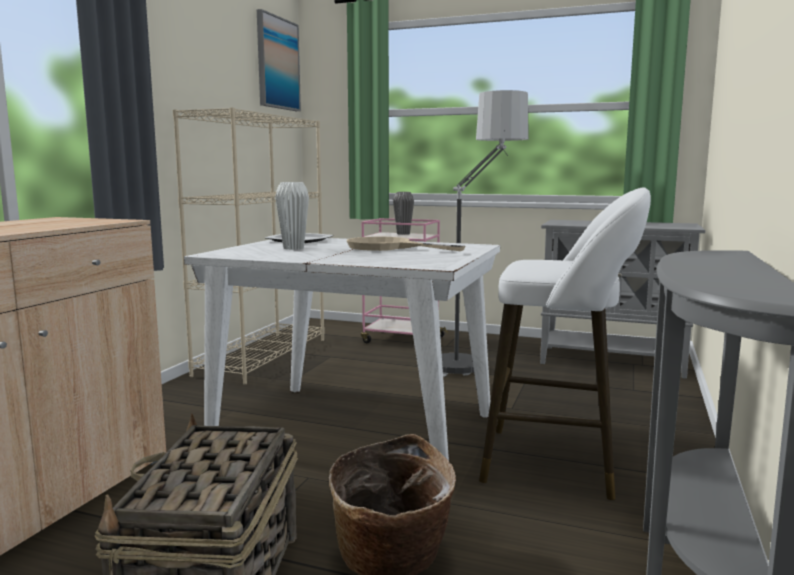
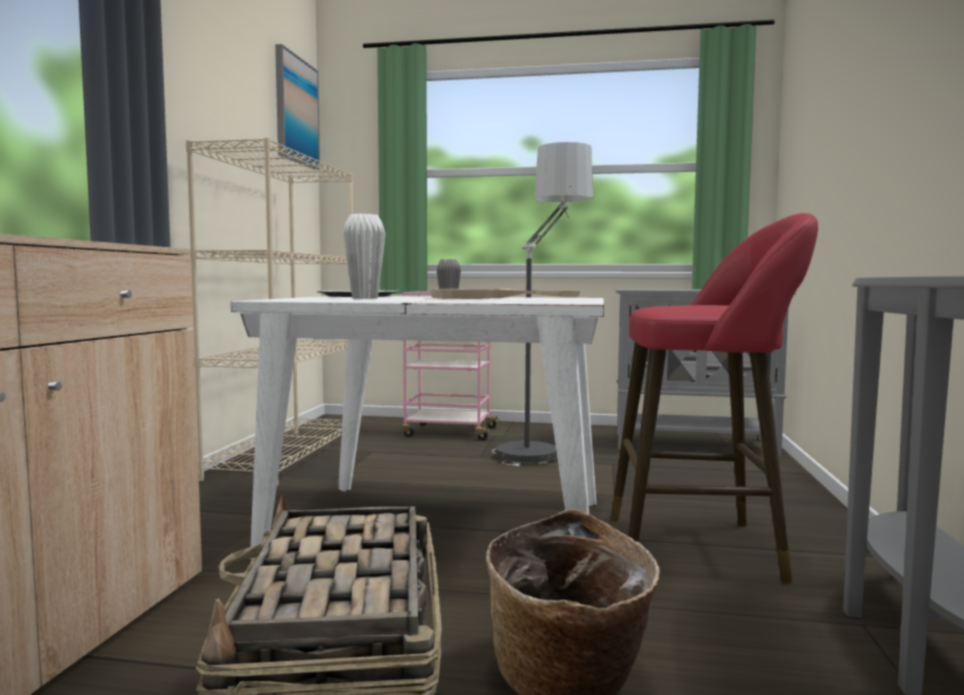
camera: 10 degrees left, 5 degrees down
white stool [479,187,651,500] -> red stool [610,213,818,584]

